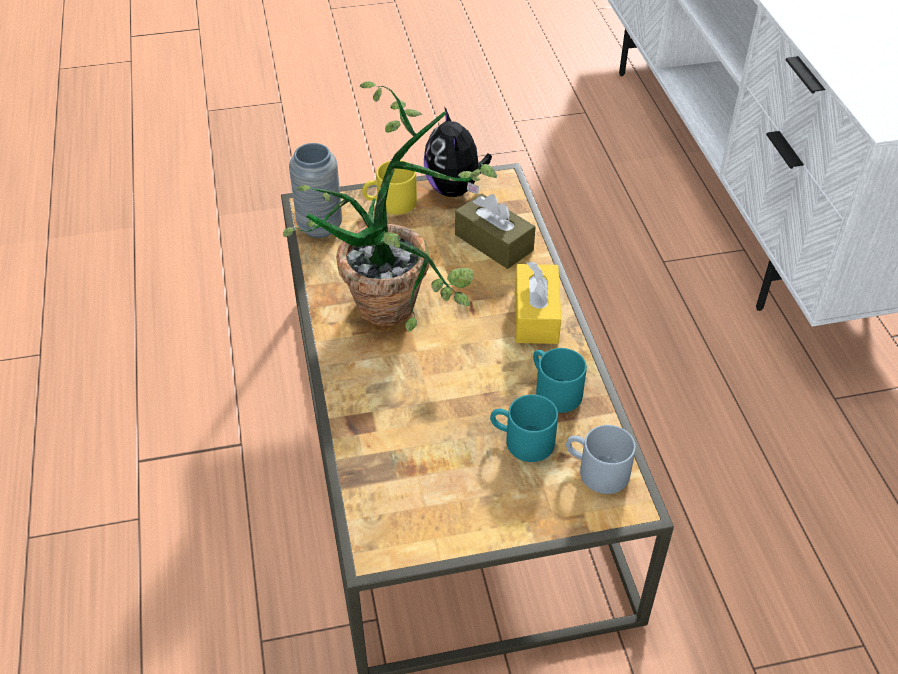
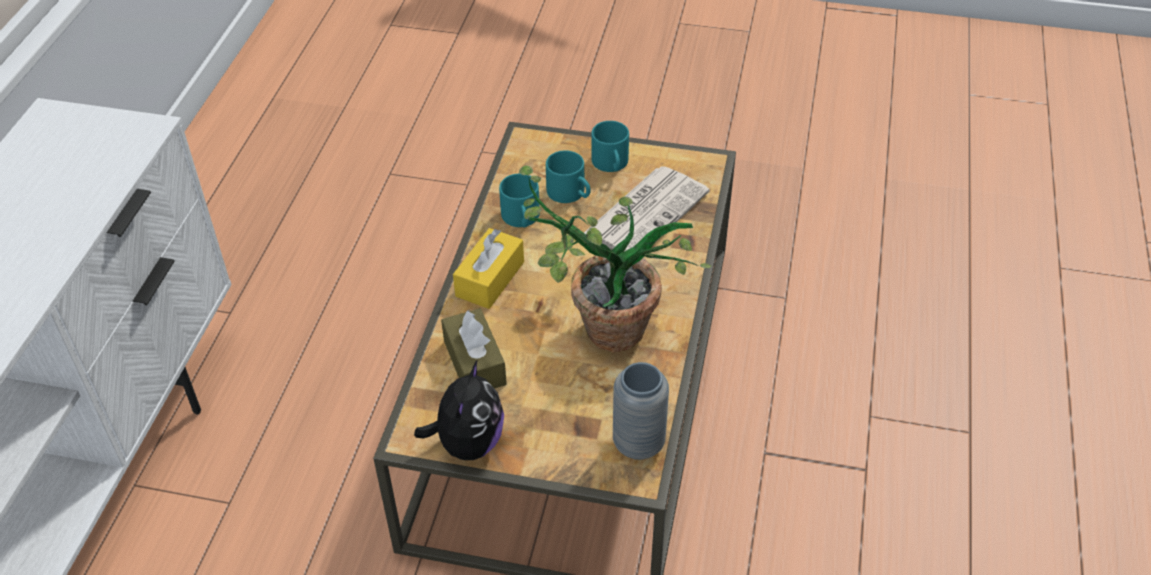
camera: 155 degrees left, 0 degrees up
yellow mug [362,160,417,214] -> none
grey mug [566,425,636,494] -> none
none -> newspaper [584,166,710,251]
none -> turquoise mug [591,121,629,172]

